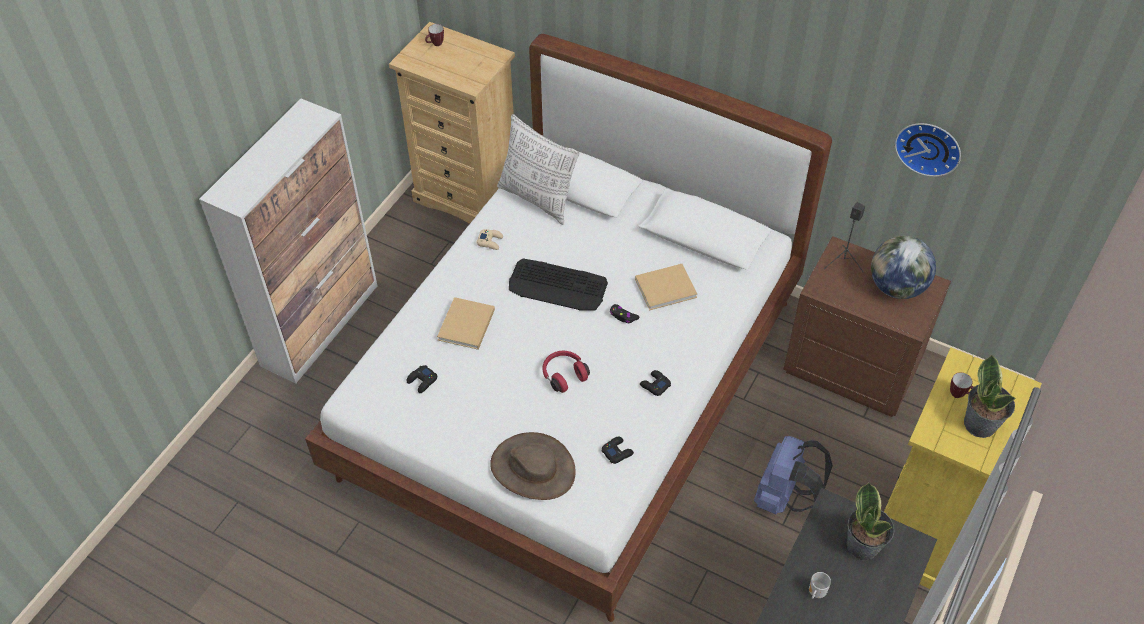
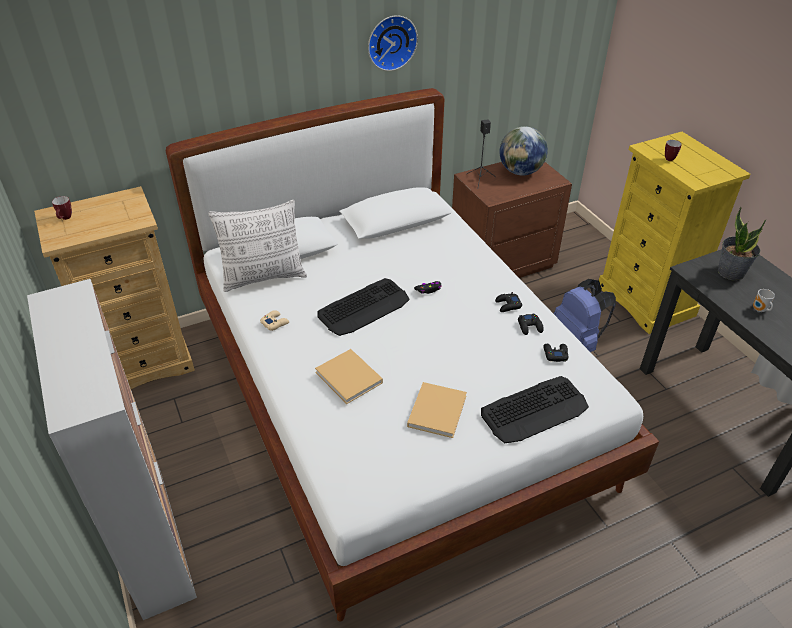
camera: 55 degrees left, 10 degrees down
black game controller [406,365,437,393] -> black game controller moved to [518,314,544,335]
brown hat [490,432,576,500] -> keyboard [481,376,589,443]
red headphones [542,351,590,393] -> none
beige book [635,264,697,310] -> beige book moved to [407,382,467,438]
wall clock [895,123,961,177] -> wall clock moved to [368,15,418,71]
potted plant [964,354,1016,438] -> none

